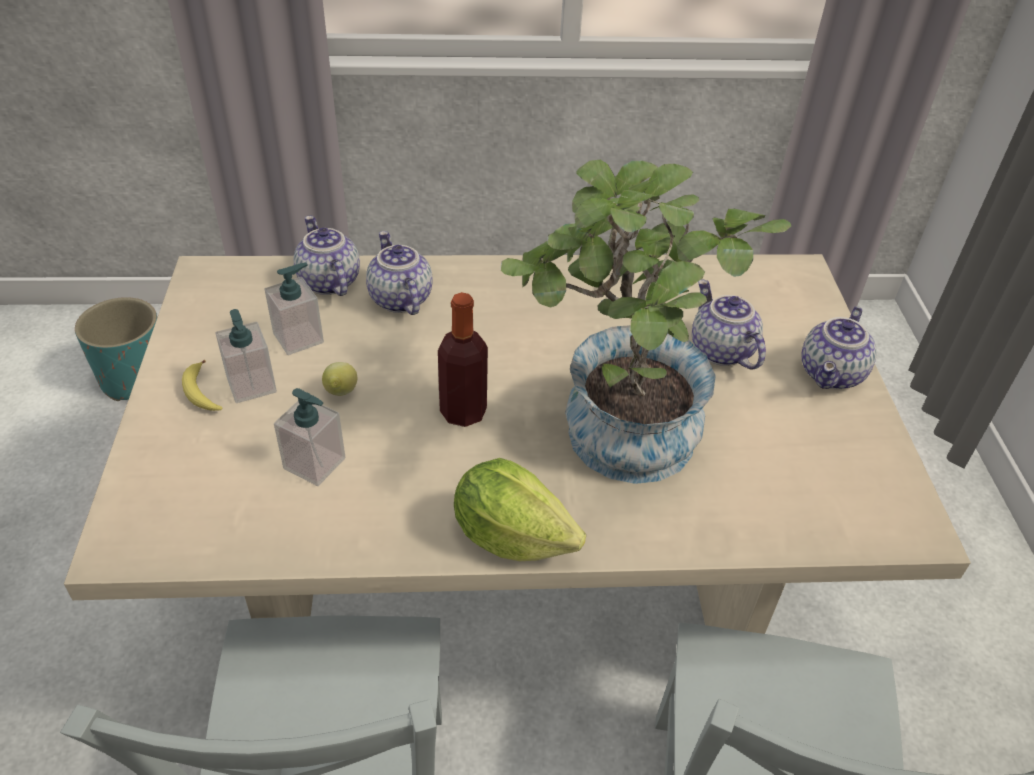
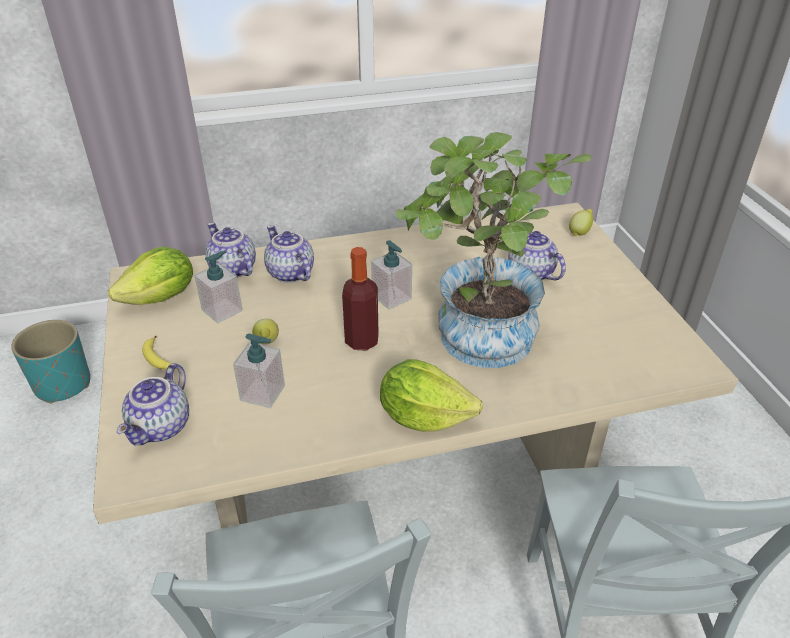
camera: 10 degrees left, 5 degrees down
soap dispenser [215,309,277,403] -> soap dispenser moved to [371,240,412,309]
teapot [801,306,877,389] -> teapot moved to [117,363,189,445]
none -> lettuce [108,247,193,305]
none -> lemon [569,209,593,236]

